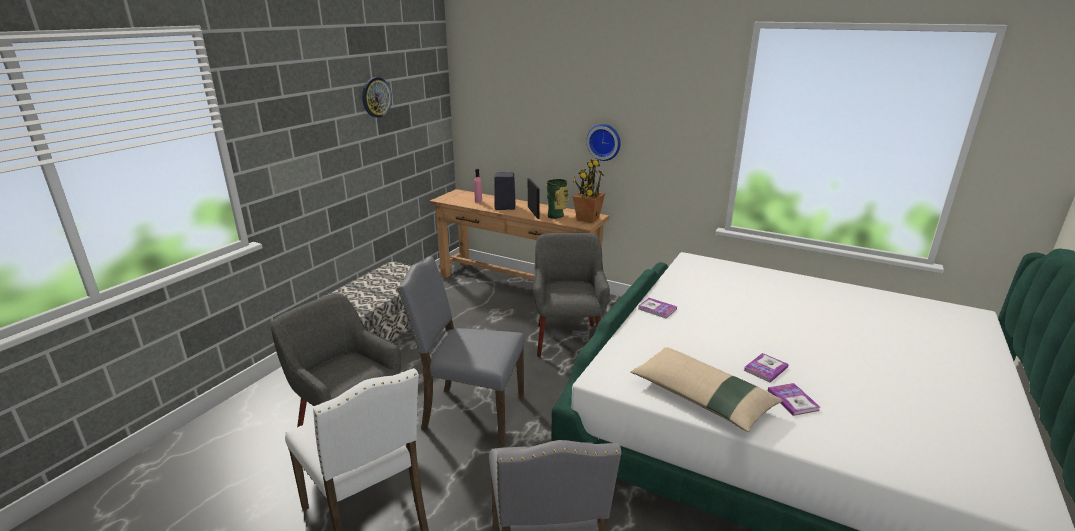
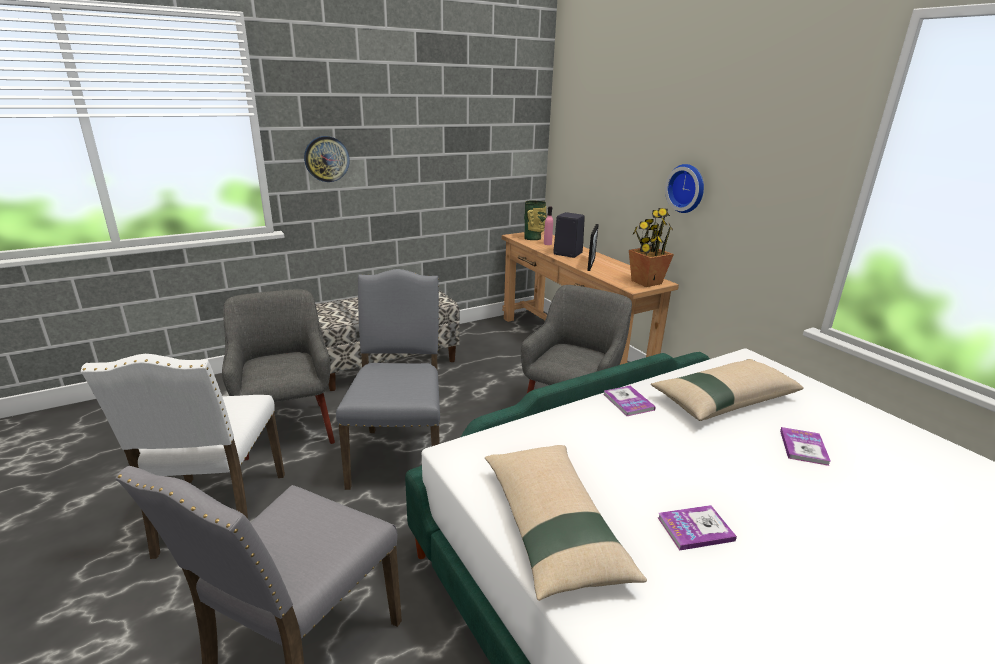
camera: 30 degrees right, 0 degrees up
wall clock [362,77,392,118] -> wall clock moved to [304,136,350,182]
grey chair [397,256,525,447] -> grey chair turned 45 degrees clockwise [336,269,440,490]
vase [546,179,569,219] -> vase moved to [524,200,547,240]
book [768,383,820,416] -> book moved to [780,427,831,466]
none -> beige pillow [651,359,804,421]

